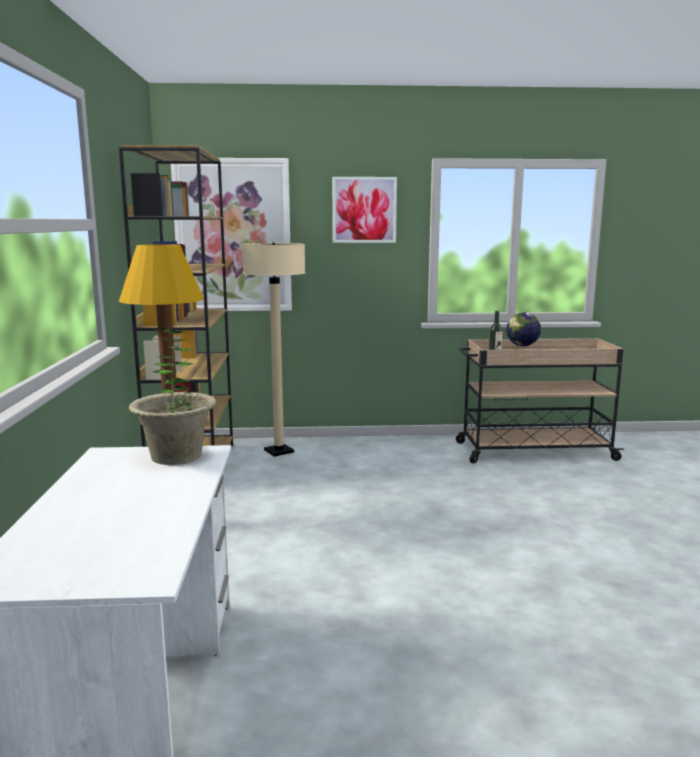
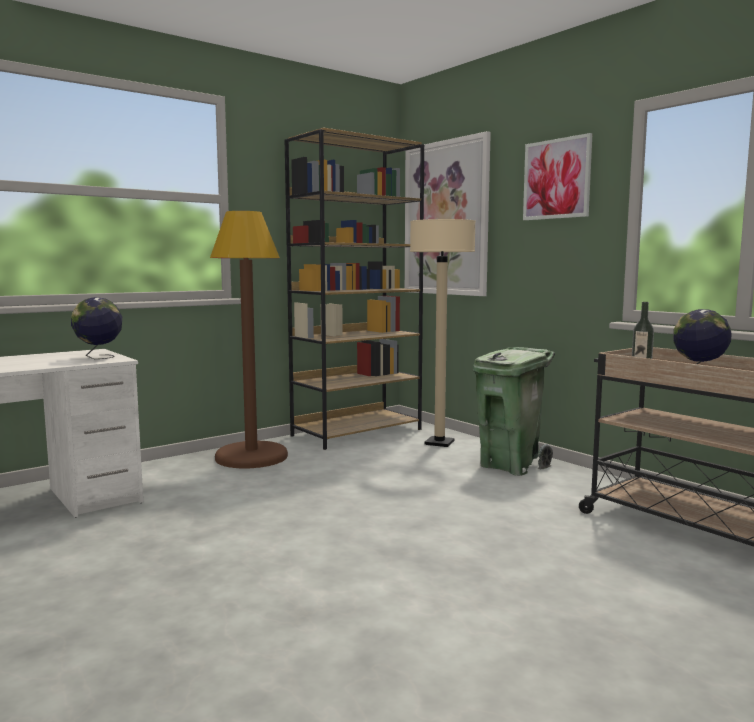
camera: 55 degrees right, 5 degrees down
potted plant [129,329,216,465] -> globe [71,297,122,359]
none -> green trash can [473,347,555,476]

